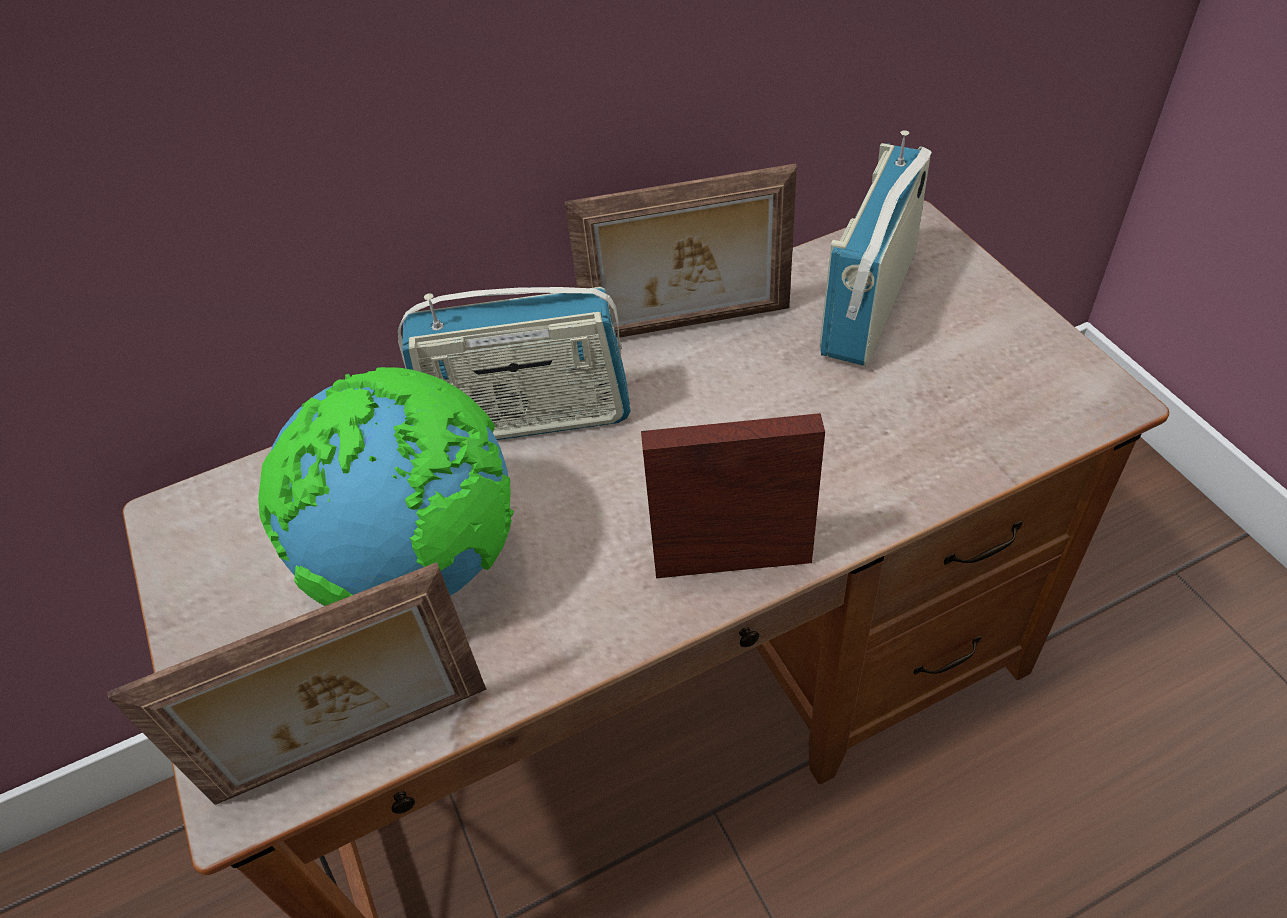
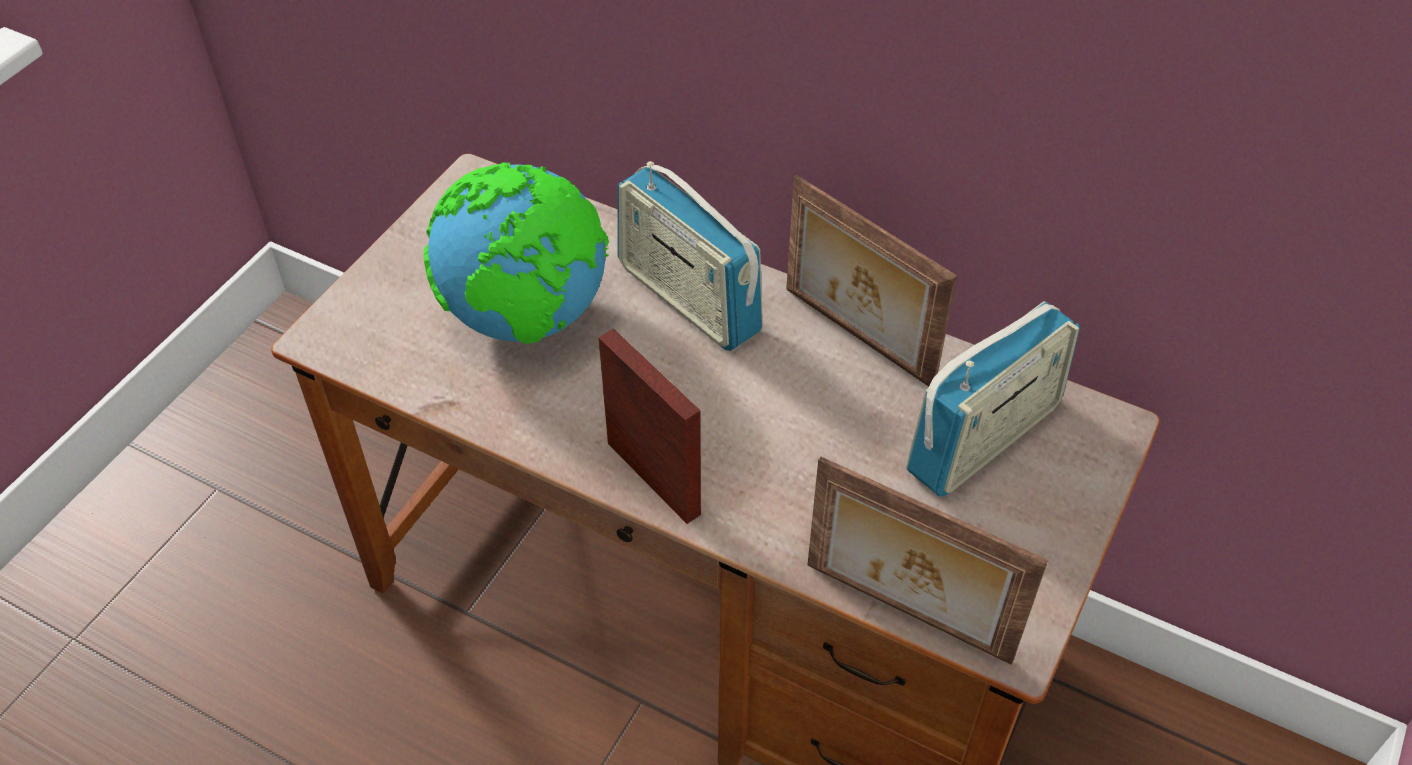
camera: 50 degrees right, 0 degrees up
picture frame [107,562,487,805] -> picture frame moved to [807,457,1048,665]
radio [820,130,932,367] -> radio turned 150 degrees clockwise [906,301,1080,497]

